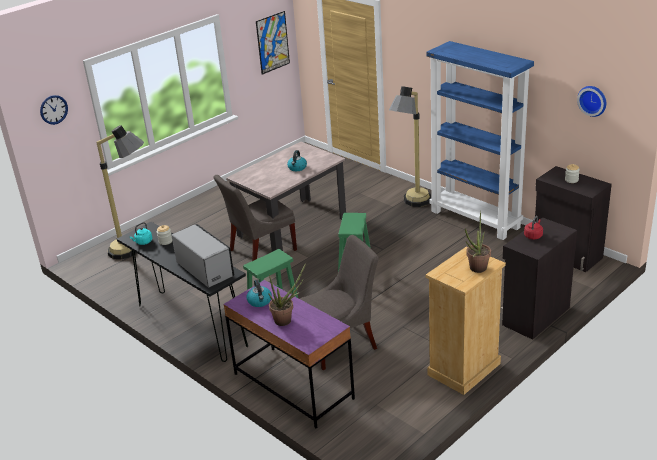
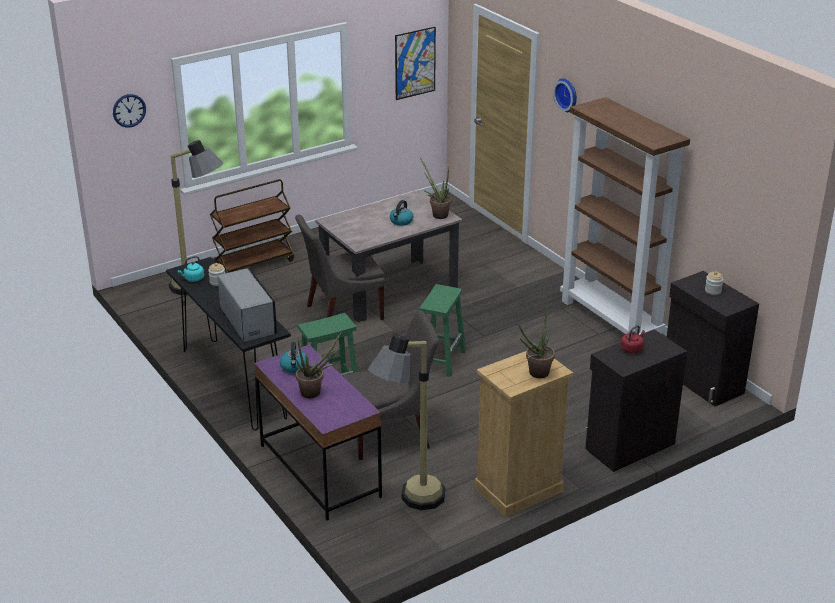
camera: 10 degrees right, 0 degrees up
floor lamp [389,86,432,207] -> floor lamp moved to [368,334,445,511]
blue bookcase [426,41,534,240] -> brown bookcase [560,97,690,335]
wall clock [577,86,606,117] -> wall clock moved to [553,79,577,112]
none -> brown cart [210,179,294,273]
none -> potted plant [420,158,451,219]

